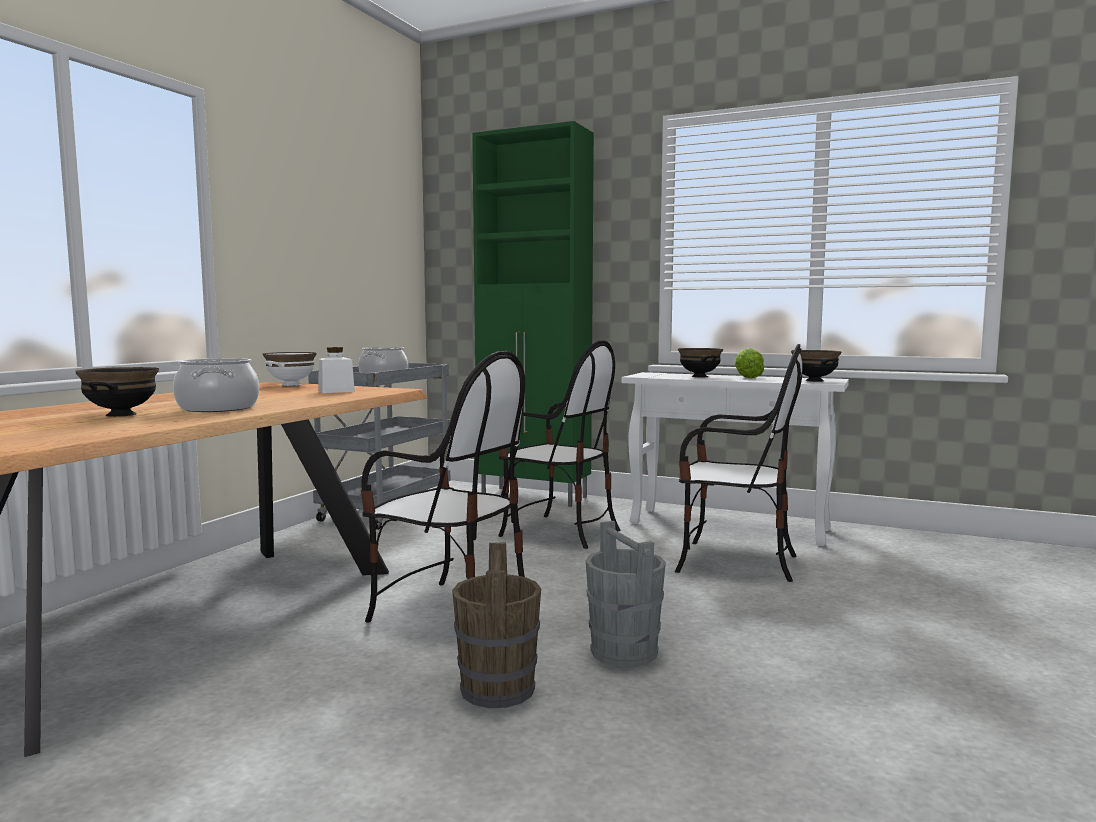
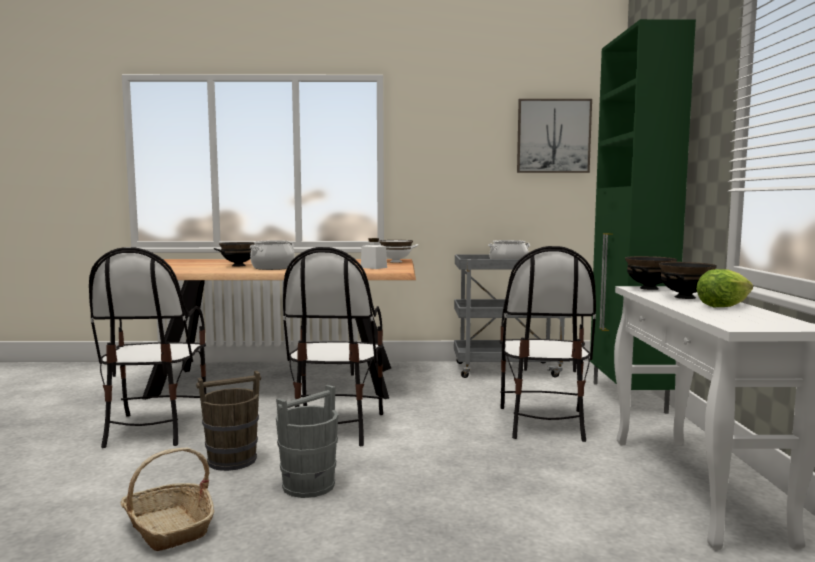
camera: 65 degrees right, 0 degrees up
chair [675,344,803,582] -> chair moved to [89,247,206,448]
black bowl [791,350,842,382] -> black bowl moved to [625,256,677,290]
none -> basket [120,447,214,551]
none -> picture [517,99,592,173]

